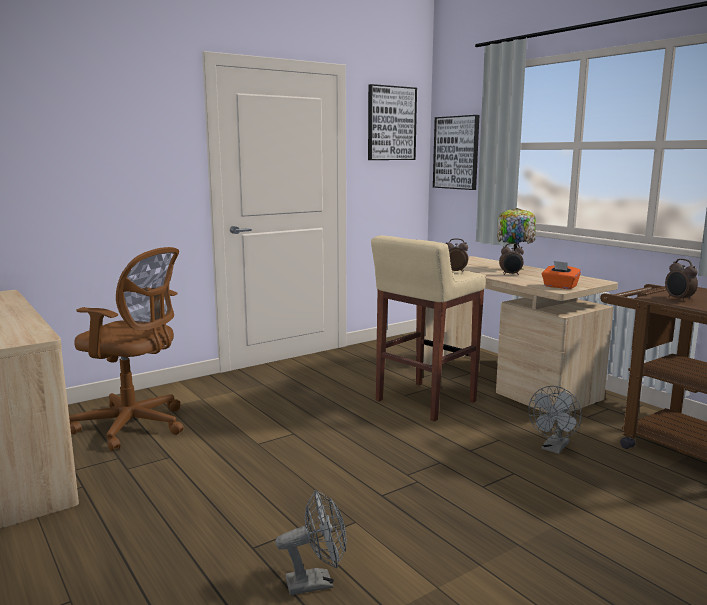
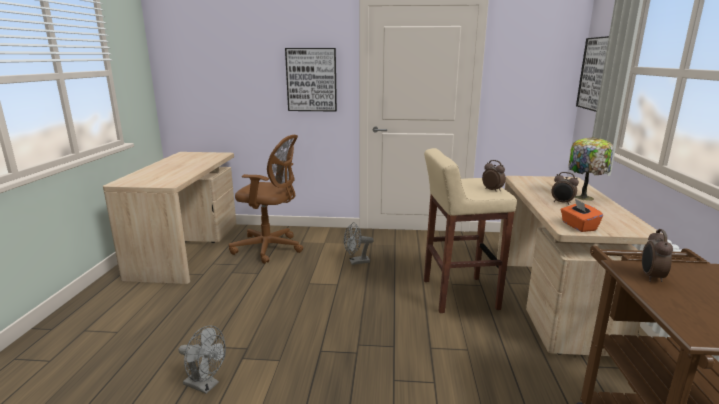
camera: 40 degrees right, 5 degrees up
brown office chair [69,247,183,451] -> brown office chair turned 45 degrees counterclockwise [229,135,303,264]
picture [368,84,417,160] -> picture moved to [285,48,337,111]
grey fan [528,386,582,454] -> grey fan moved to [344,222,374,265]

